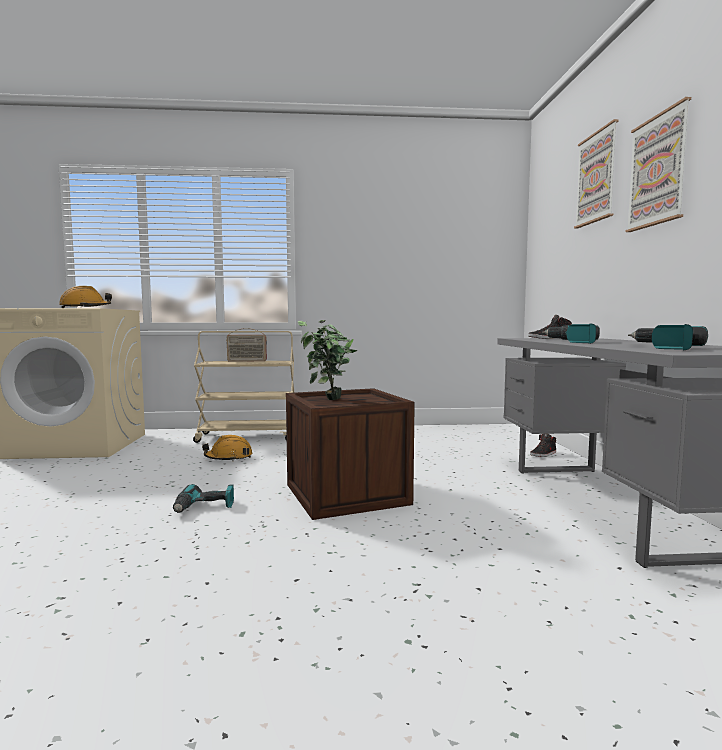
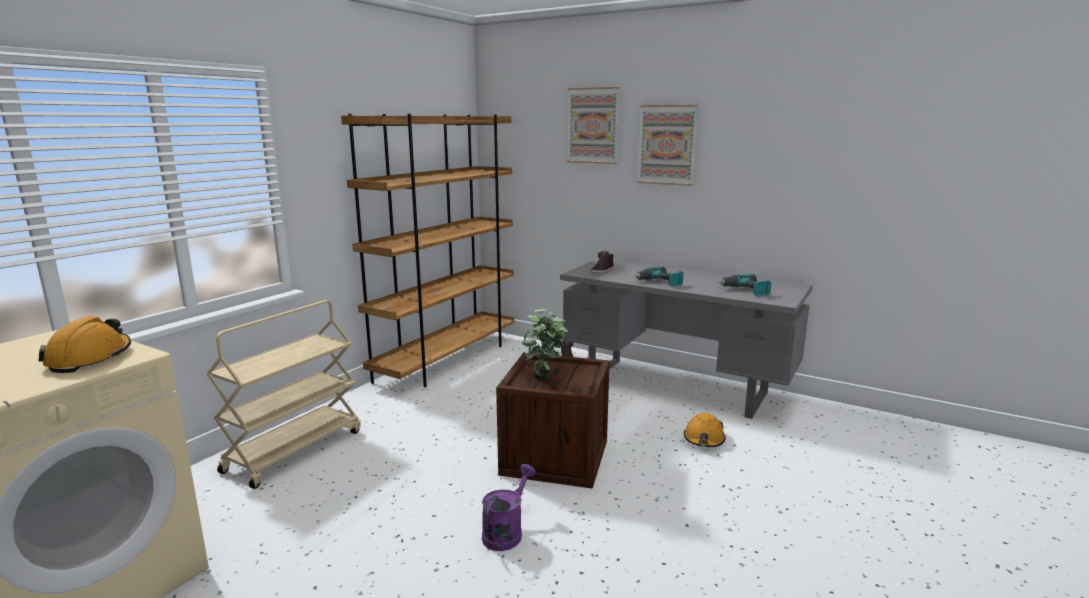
camera: 55 degrees left, 10 degrees up
power drill [173,484,234,513] -> purple watering can [482,464,536,551]
orange hard hat [202,435,252,461] -> orange hard hat moved to [684,413,726,447]
radio [226,328,267,362] -> none
none -> brown bookcase [341,114,514,387]

